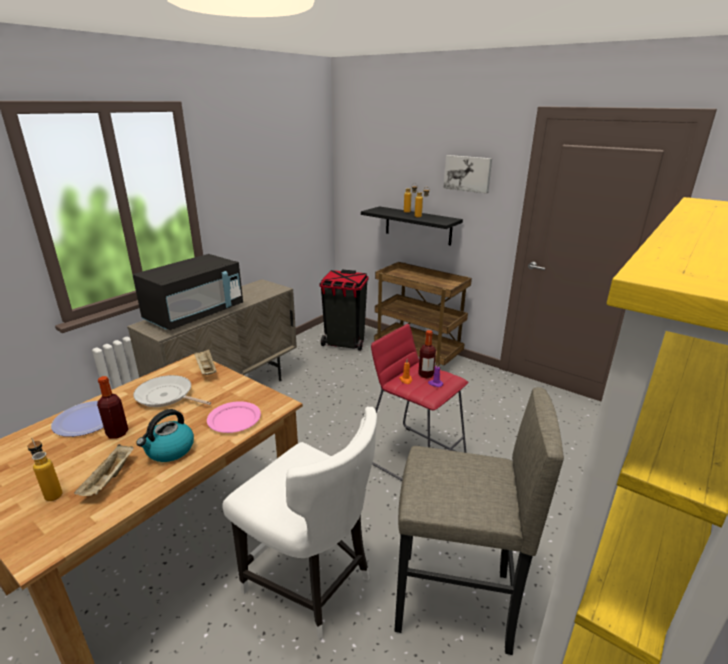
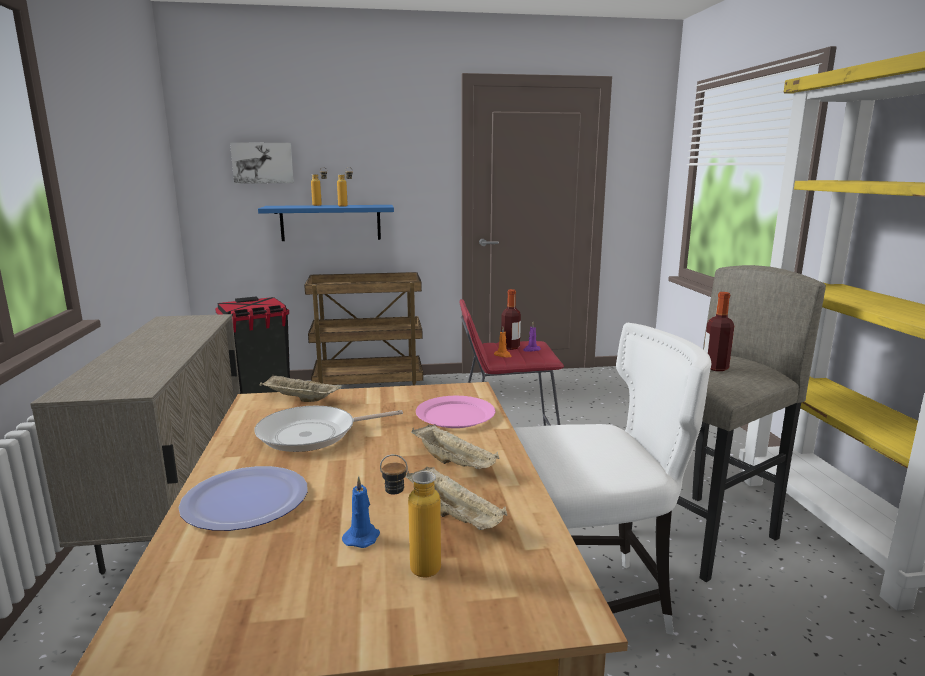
camera: 45 degrees left, 10 degrees down
bottle [97,376,129,439] -> bottle moved to [704,292,734,371]
black microwave [133,254,243,330] -> none
kettle [136,409,194,462] -> beige tray [411,424,499,469]
black shelf [361,206,463,246] -> blue shelf [258,205,394,241]
picture [443,155,492,194] -> picture moved to [230,142,294,183]
none -> blue candle [342,476,380,548]

